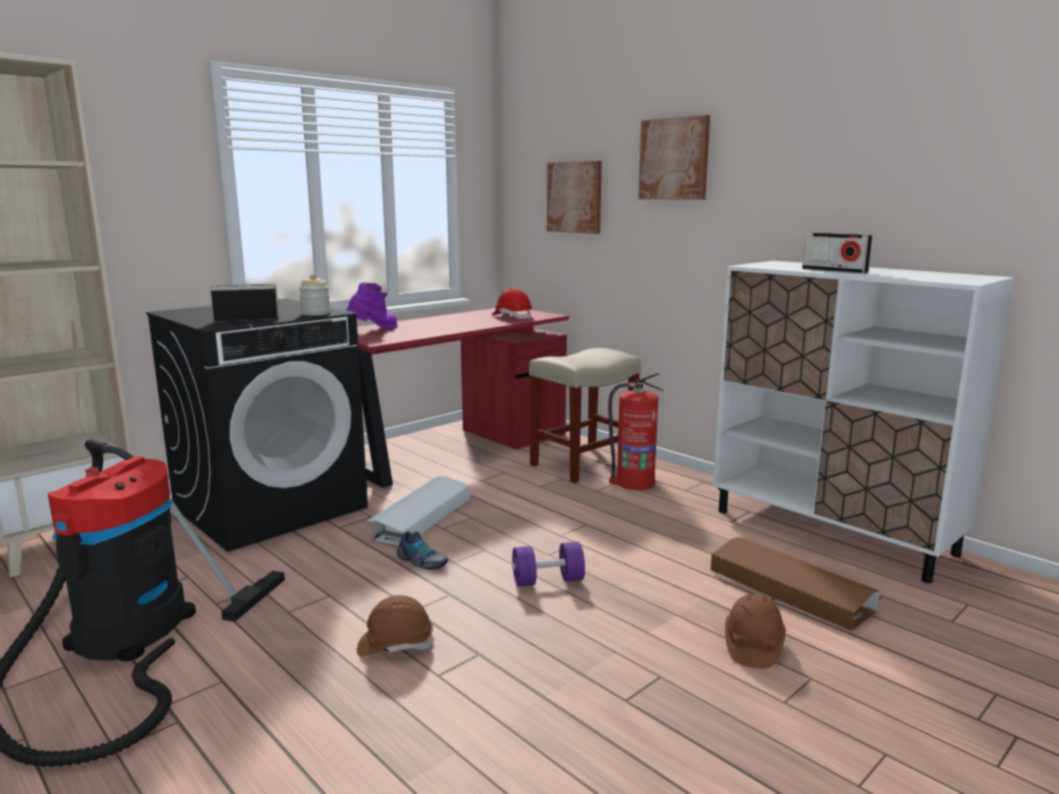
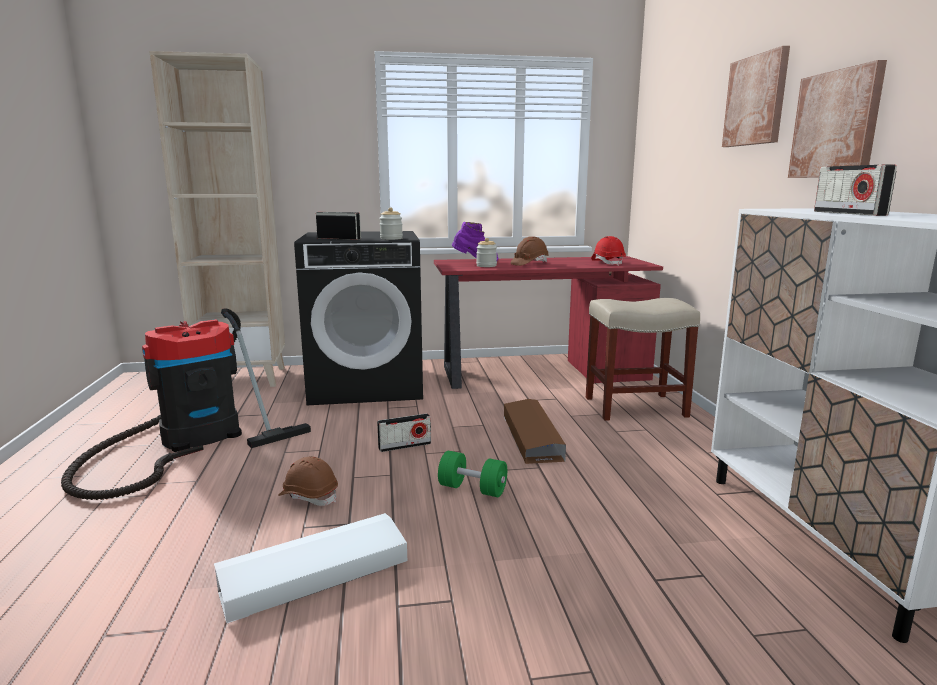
camera: 35 degrees right, 0 degrees up
white storage box [367,476,470,546] -> white storage box moved to [214,513,407,624]
shoe [397,531,448,570] -> radio [377,413,431,452]
purple dumbbell [512,542,585,587] -> green dumbbell [438,451,507,497]
picture [547,161,602,234] -> picture moved to [788,60,887,178]
fire extinguisher [608,373,664,490] -> none
brown storage box [710,537,880,631] -> brown storage box moved to [504,399,566,464]
brown hard hat [725,594,786,669] -> brown hard hat moved to [511,236,549,266]
none -> jar [476,238,497,267]

